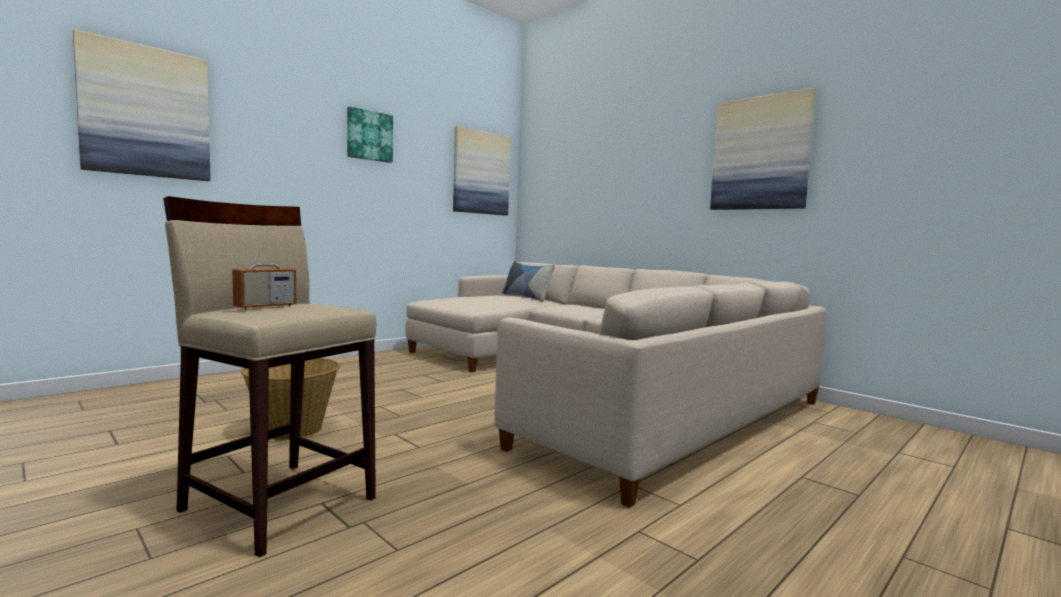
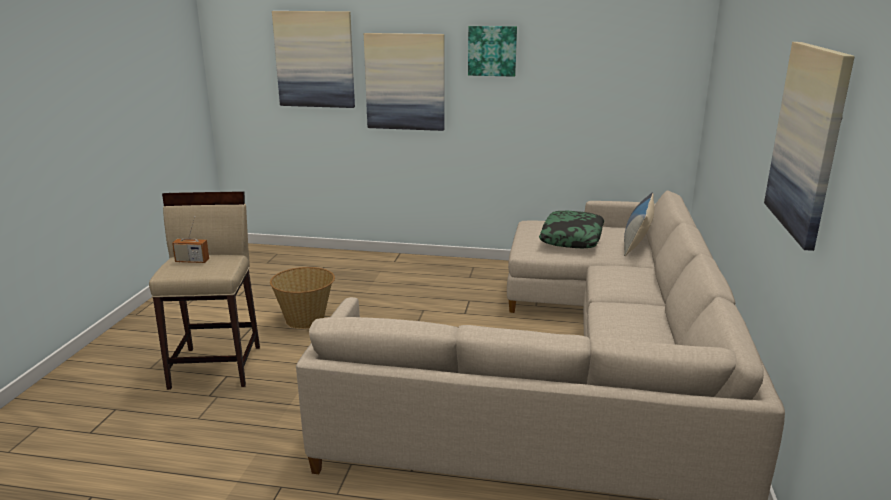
camera: 55 degrees right, 15 degrees up
picture [453,126,511,216] -> picture moved to [364,33,445,131]
none -> pillow [539,211,604,248]

